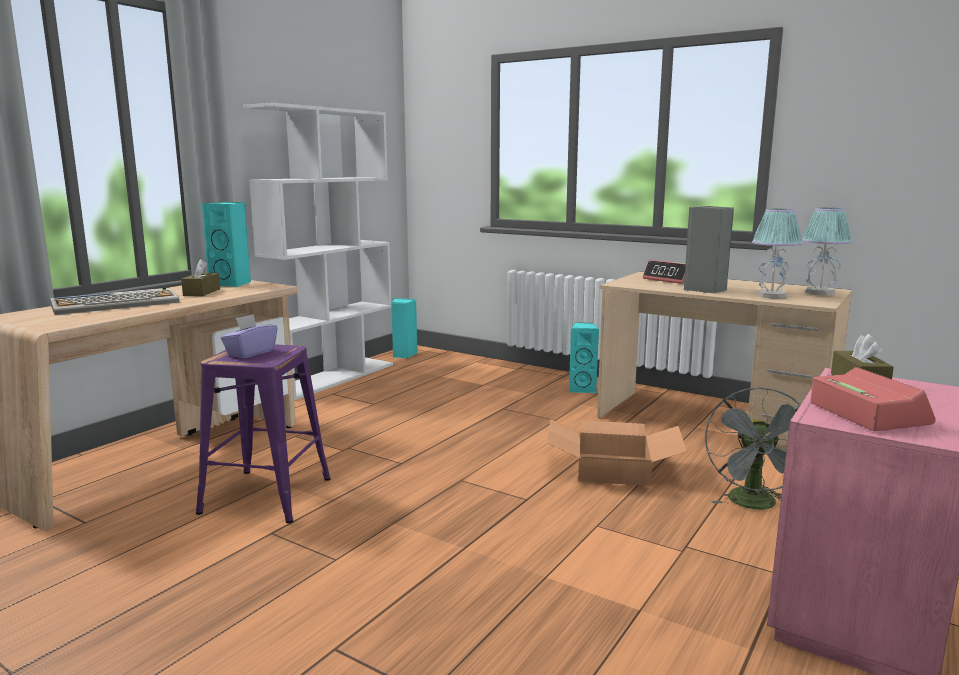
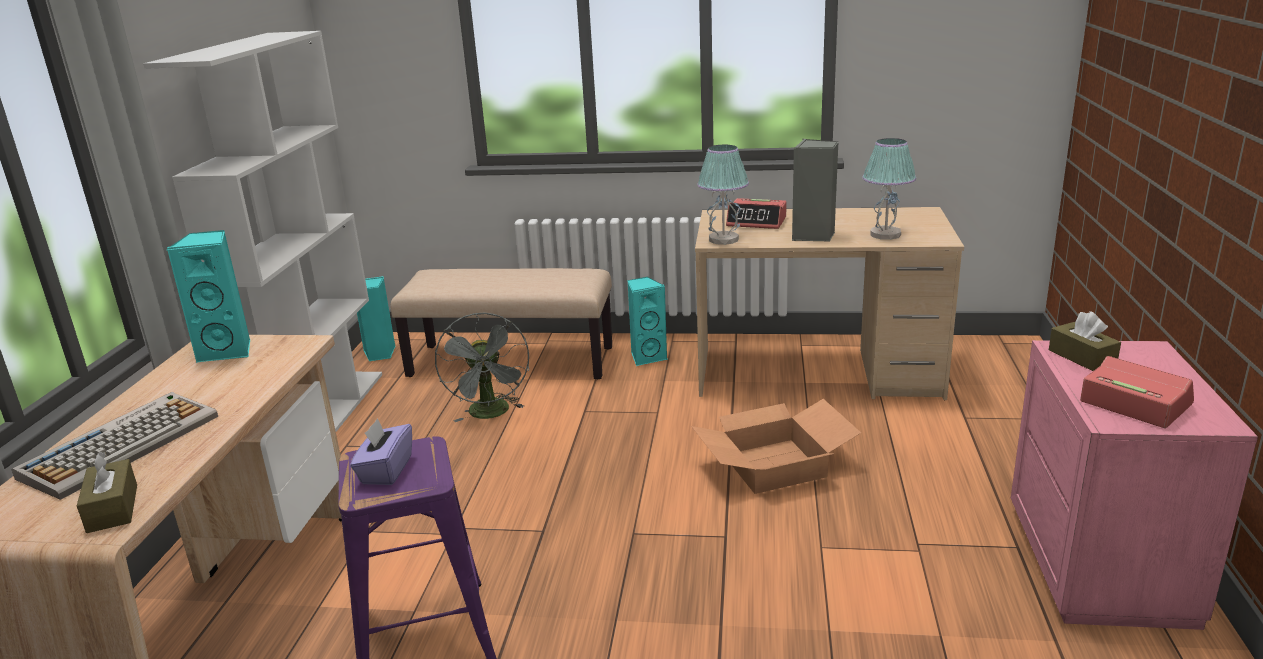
camera: 25 degrees left, 10 degrees up
brown tissue box [181,259,220,296] -> brown tissue box moved to [77,452,137,533]
grey fan [705,387,801,509] -> grey fan moved to [435,312,529,422]
table lamp [801,208,852,295] -> table lamp moved to [697,145,749,245]
none -> beige bench [391,268,612,379]

